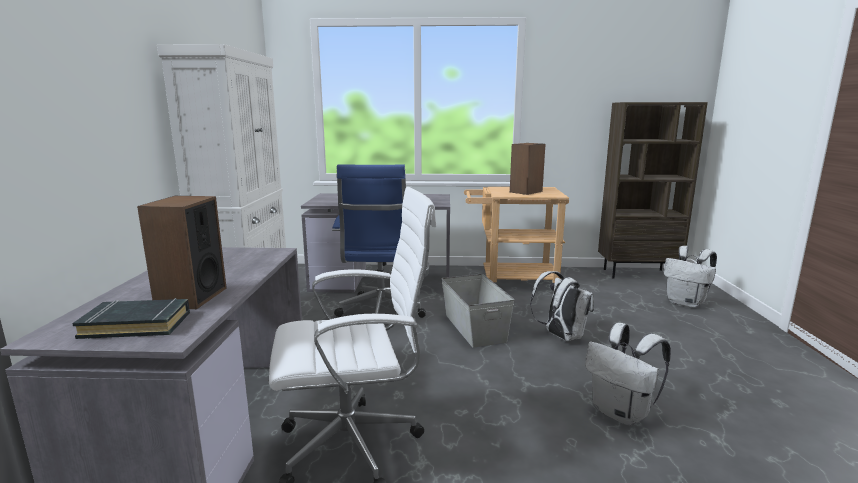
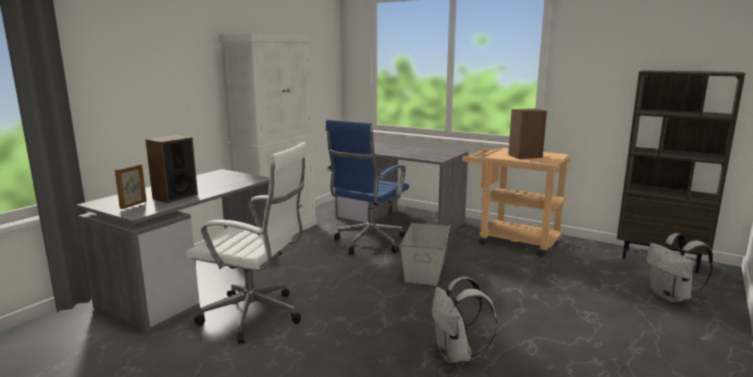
camera: 30 degrees right, 0 degrees up
black book [72,298,190,339] -> picture frame [115,164,146,209]
white backpack [530,271,594,341] -> none

